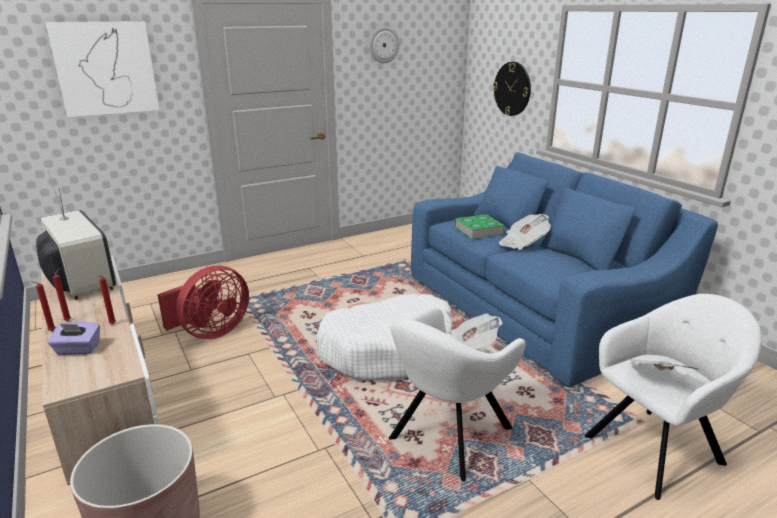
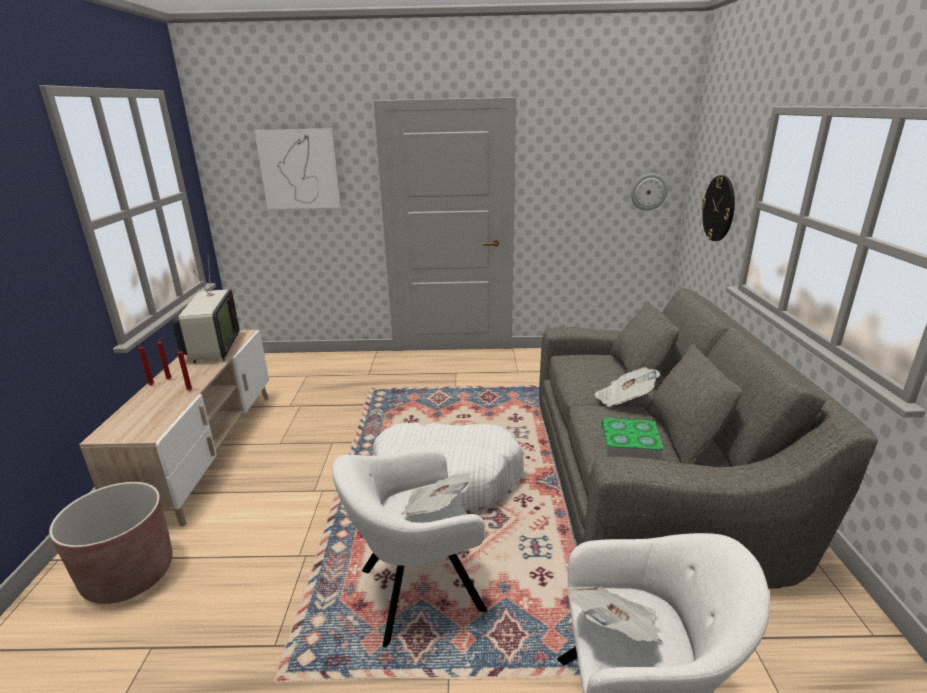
camera: 30 degrees right, 0 degrees up
purple tissue box [48,322,100,355] -> none
red fan [157,266,249,339] -> none
wall clock [369,27,400,63] -> wall clock moved to [631,173,668,211]
blue sofa [411,152,718,387] -> grey sofa [539,288,878,588]
book [455,214,504,239] -> book moved to [602,418,664,460]

